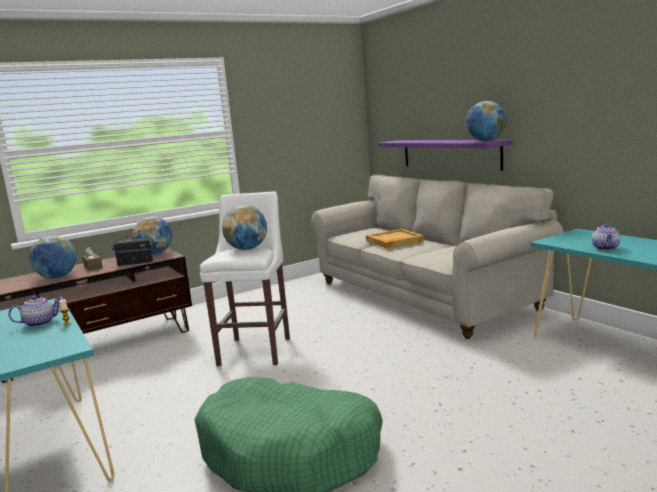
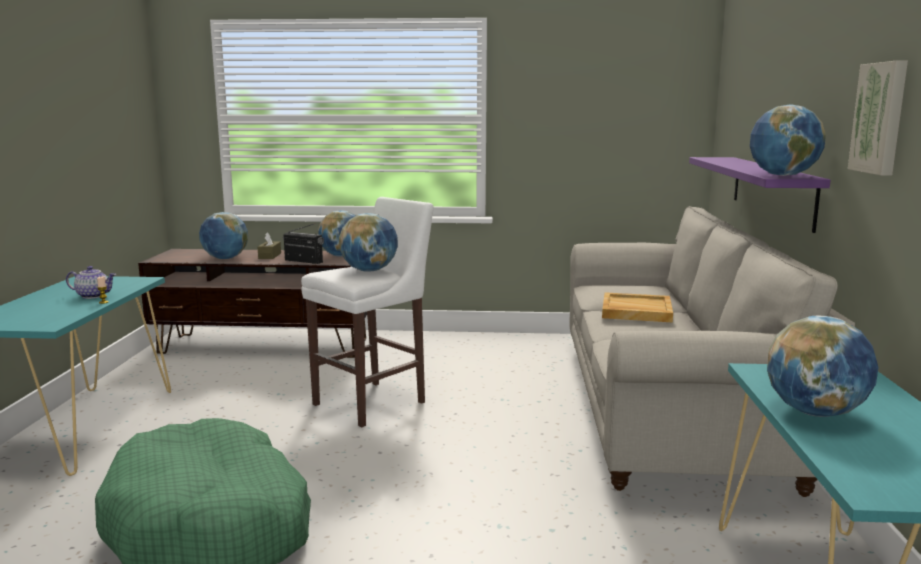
camera: 35 degrees right, 0 degrees up
teapot [592,224,620,251] -> globe [767,316,878,417]
none -> picture [848,61,908,176]

